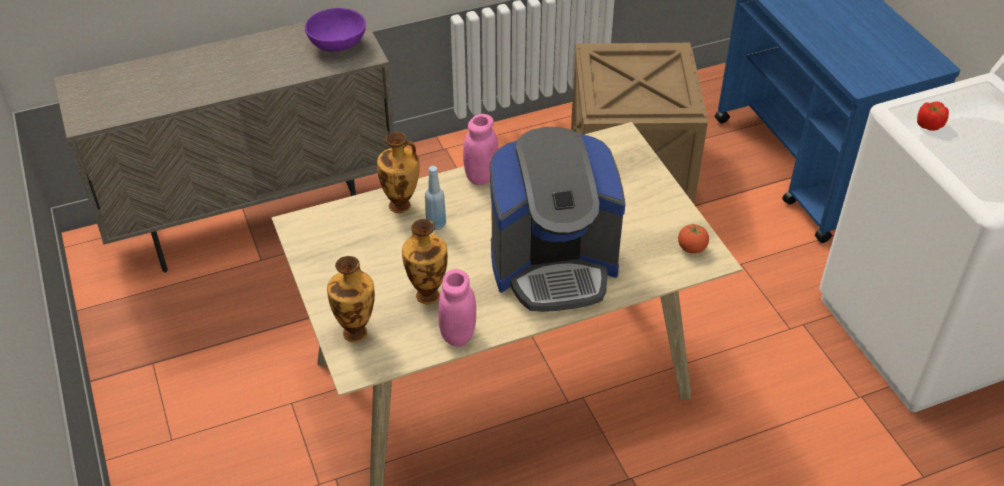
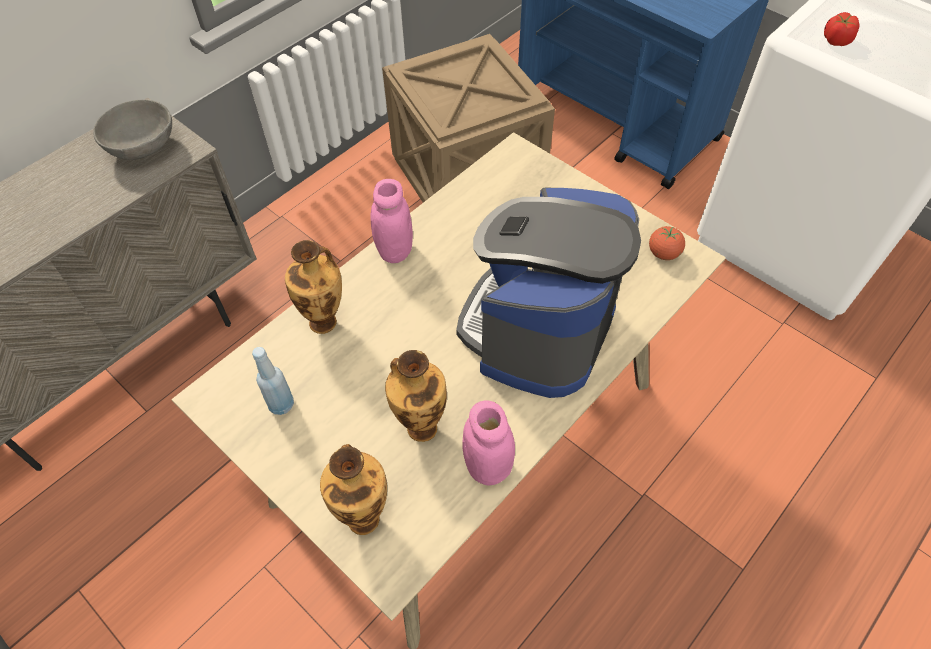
camera: 25 degrees left, 10 degrees up
purple bowl [305,8,366,52] -> grey bowl [93,100,172,160]
blue bottle [425,166,446,230] -> blue bottle moved to [252,347,294,415]
coffee machine [490,127,625,312] -> coffee machine turned 150 degrees clockwise [456,187,641,398]

